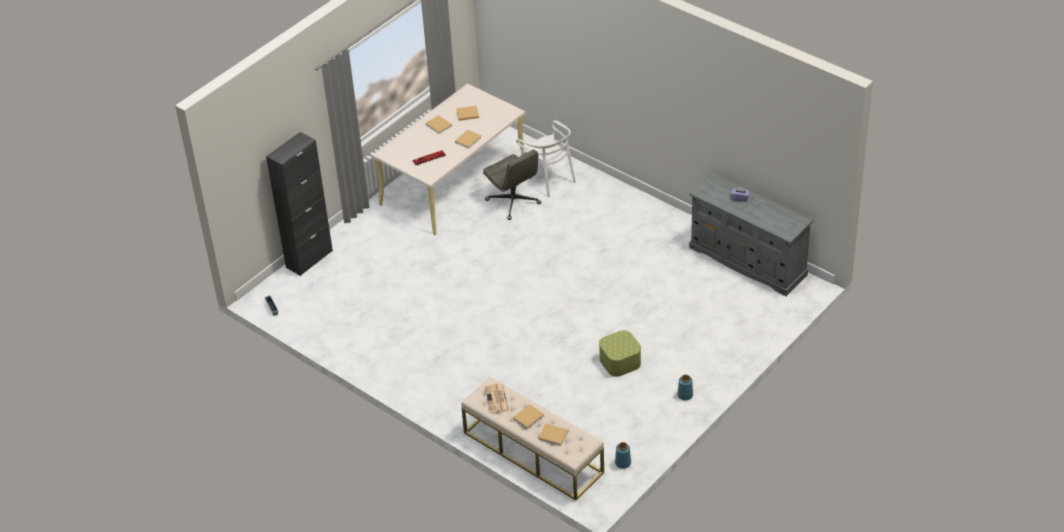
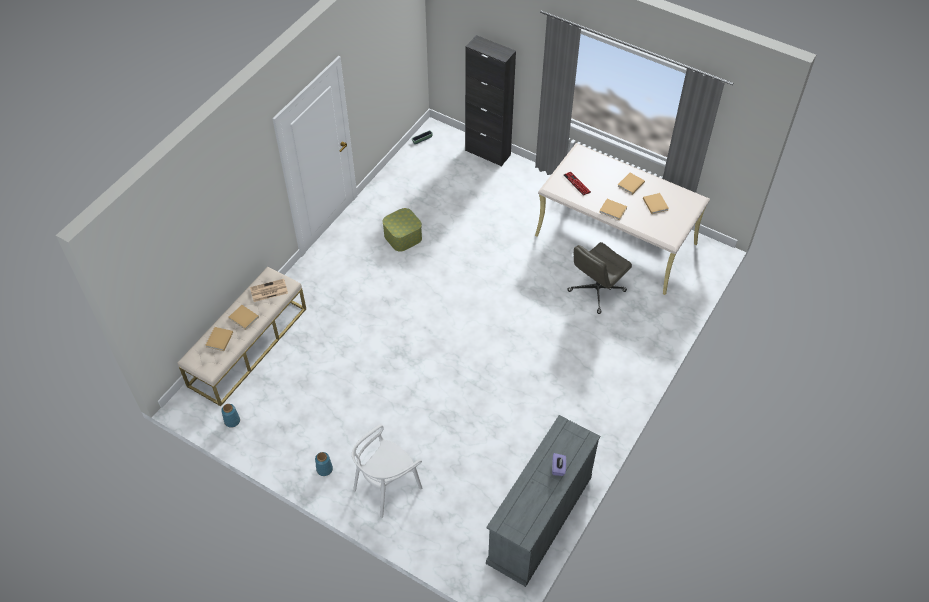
camera: 80 degrees right, 10 degrees up
white chair [516,120,576,197] -> white chair moved to [352,425,423,518]
storage box [599,330,641,377] -> storage box moved to [382,208,422,252]

